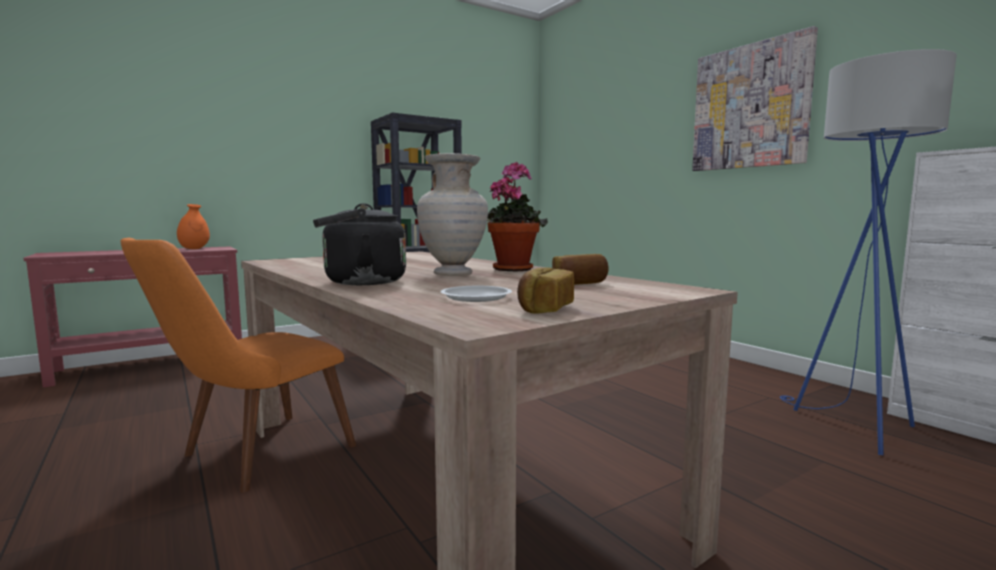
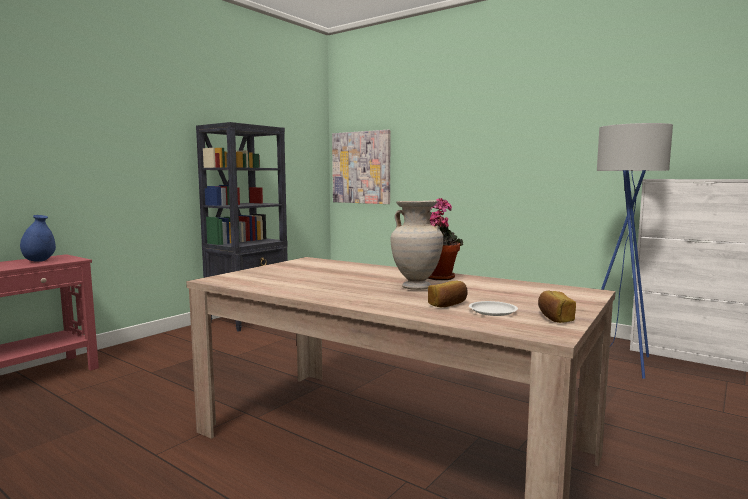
camera: 20 degrees left, 0 degrees up
orange chair [121,238,356,493] -> none
orange vase [177,204,210,249] -> blue vase [20,215,56,262]
black kettle [313,203,406,285] -> none
bread [552,254,608,285] -> bread moved to [428,281,468,307]
picture [692,26,818,171] -> picture moved to [332,130,390,204]

